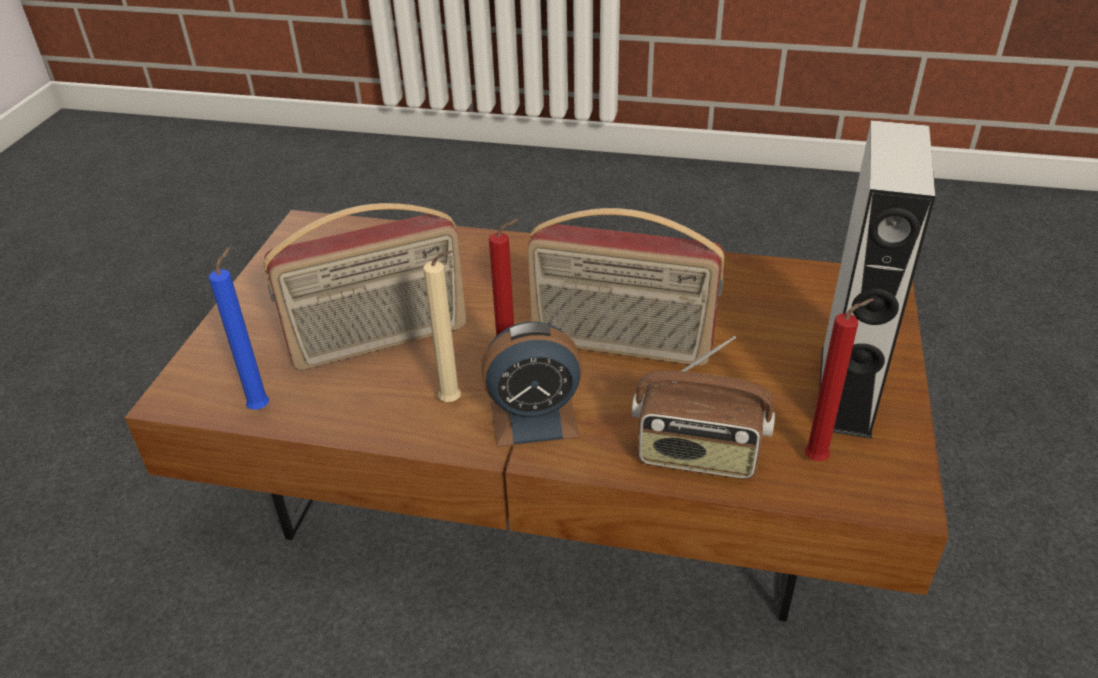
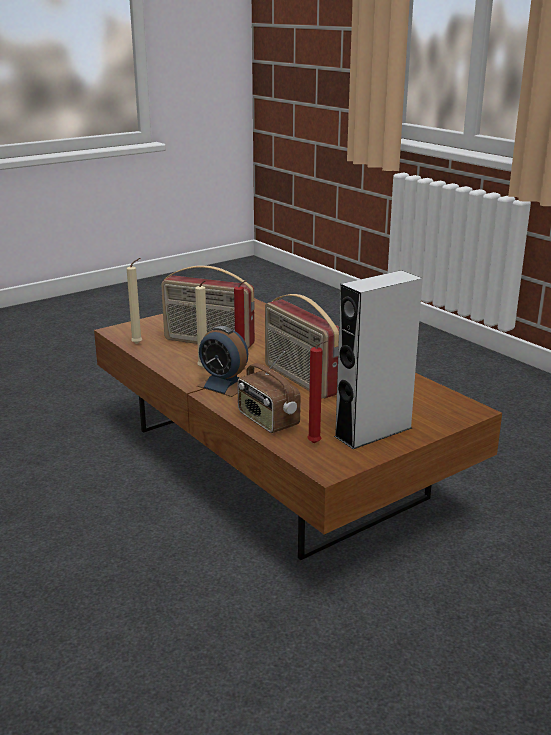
camera: 40 degrees right, 15 degrees down
blue candle [209,247,269,410] -> beige candle [127,258,142,344]

